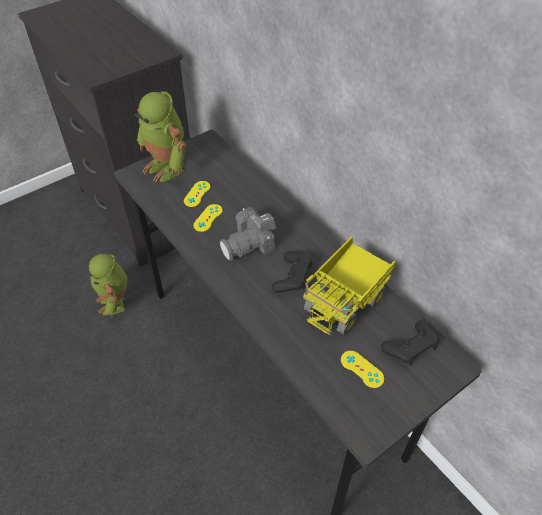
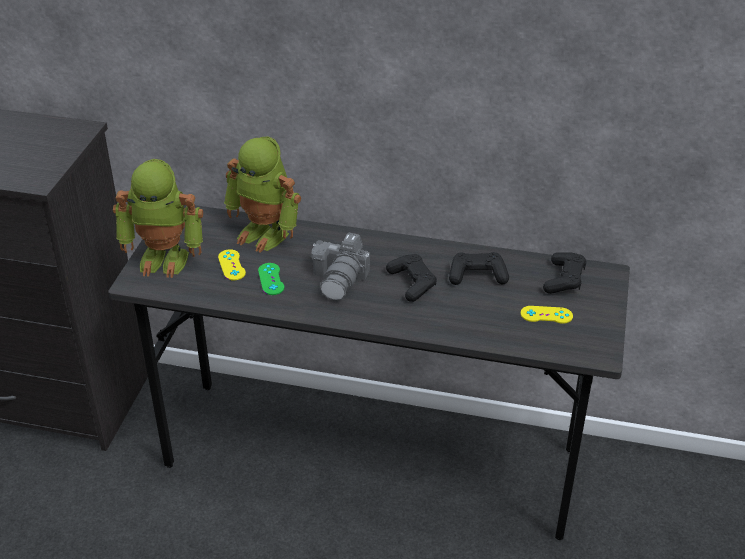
camera: 40 degrees left, 10 degrees down
toy robot [88,254,127,317] -> toy robot moved to [224,136,301,253]
yellow game controller [193,204,223,232] -> green game controller [258,263,284,295]
toy truck [303,236,396,335] -> black game controller [449,252,509,285]

